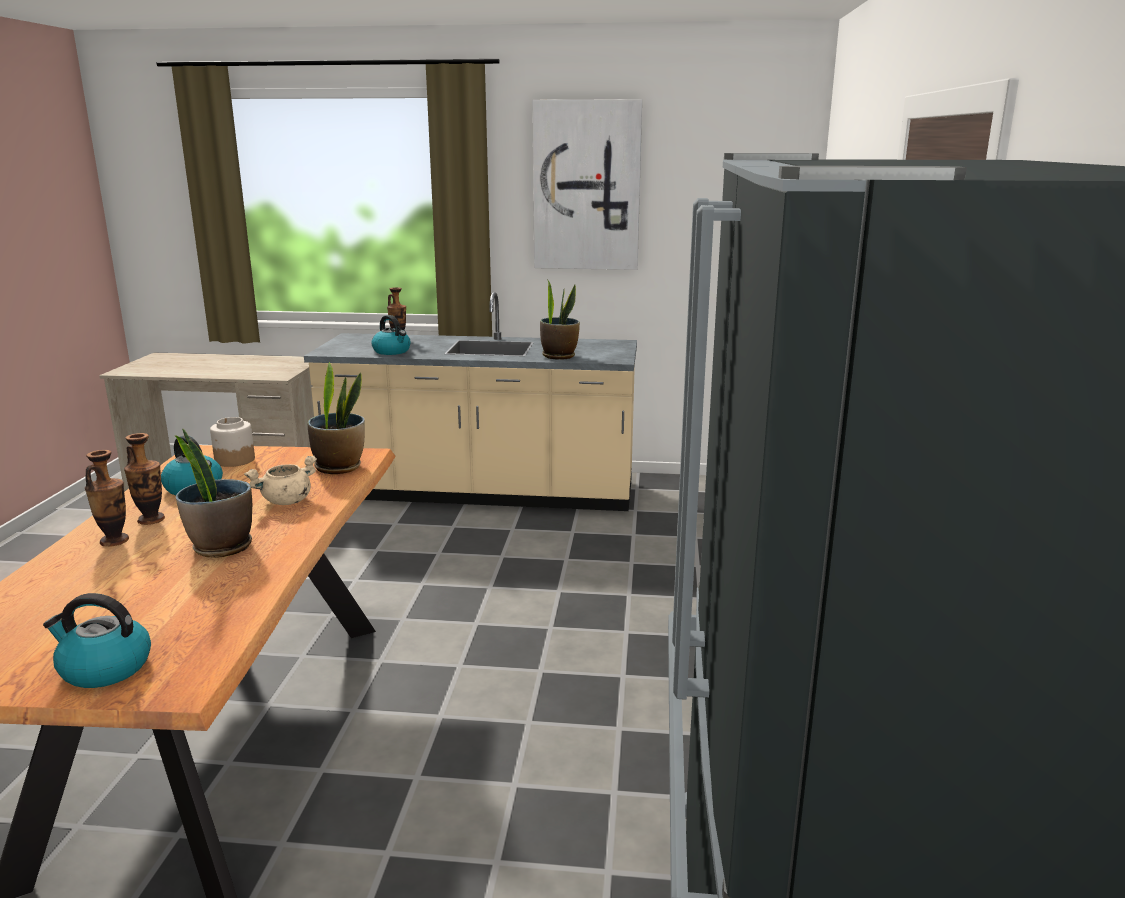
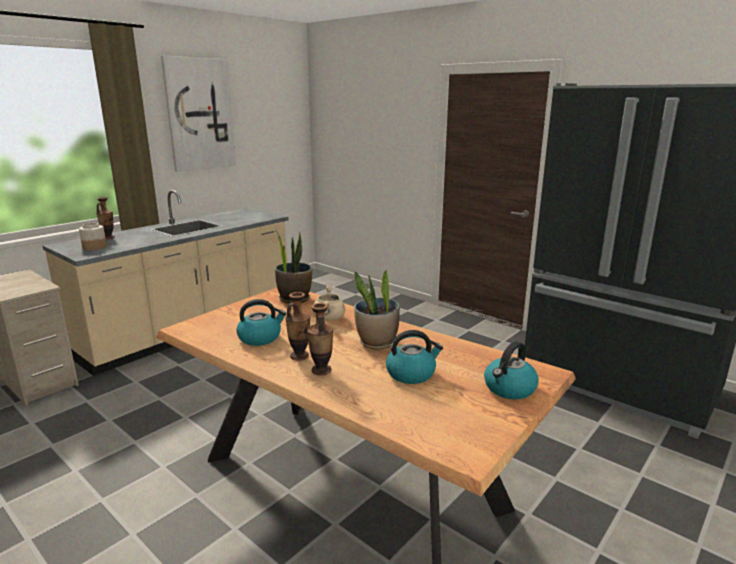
camera: 55 degrees left, 0 degrees up
jar [210,417,255,467] -> jar moved to [79,223,107,250]
kettle [371,315,411,355] -> kettle moved to [386,330,443,384]
potted plant [540,279,580,360] -> none

